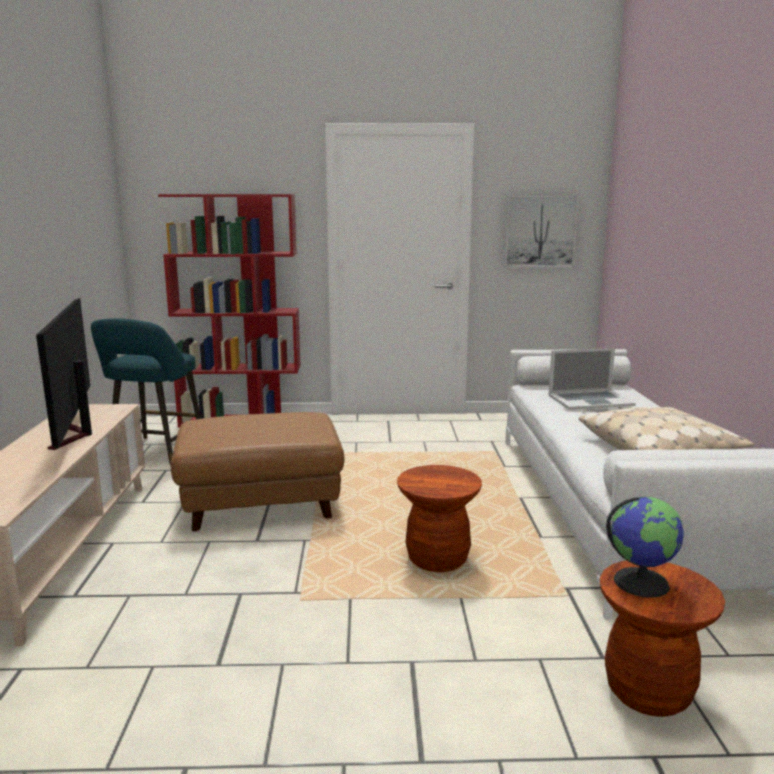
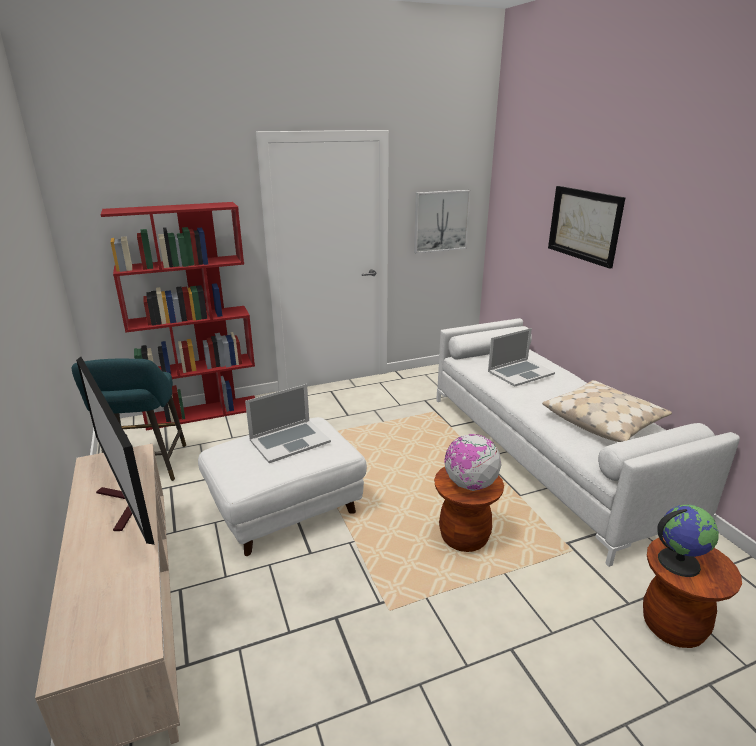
camera: 20 degrees left, 10 degrees up
brown ottoman [171,412,344,531] -> white ottoman [198,417,367,556]
none -> laptop [245,384,331,463]
none -> globe [445,434,501,491]
none -> picture [548,186,625,269]

